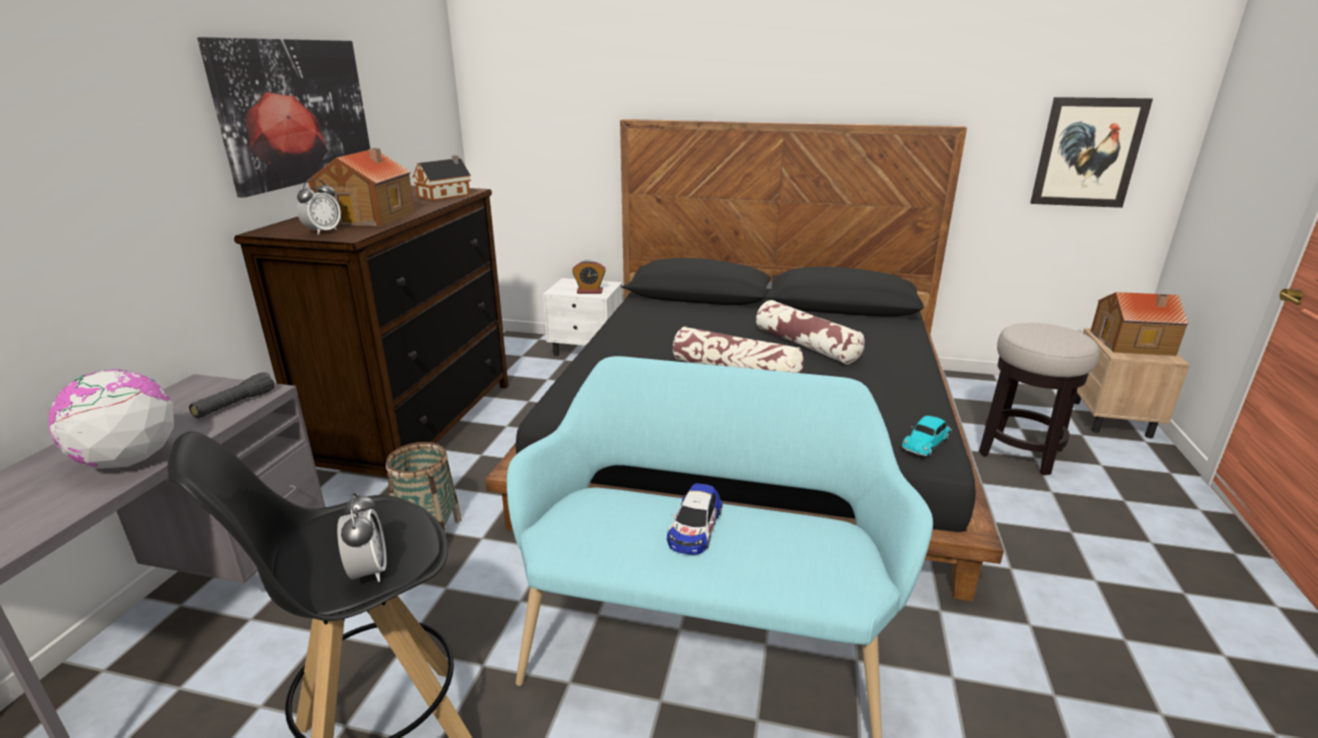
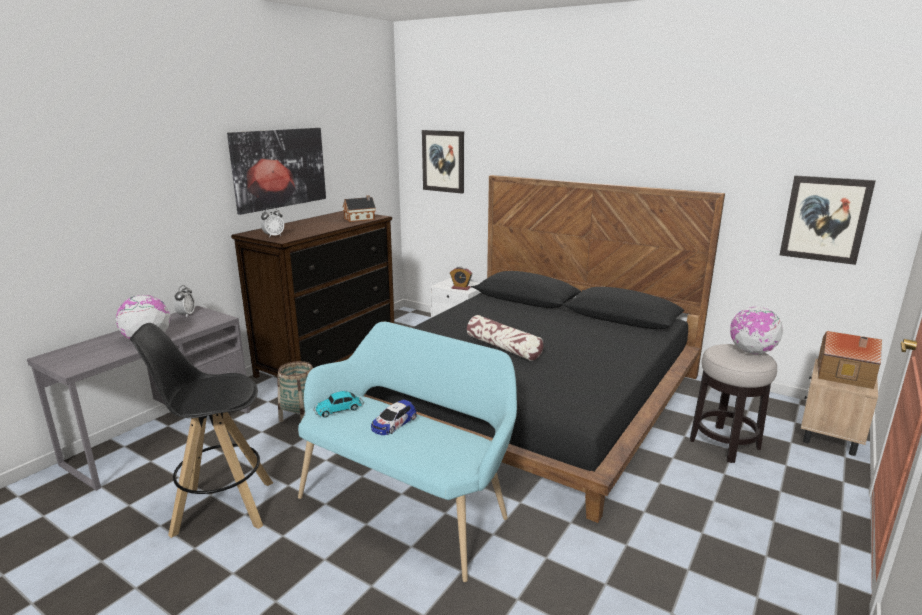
camera: 20 degrees right, 5 degrees down
black flashlight [189,372,274,418] -> none
toy house [307,148,415,226] -> none
alarm clock [337,493,387,582] -> alarm clock moved to [174,285,195,317]
pillow [756,300,865,364] -> none
toy car [902,415,952,457] -> toy car moved to [313,391,364,418]
none -> picture [422,130,464,194]
none -> globe [730,307,783,354]

